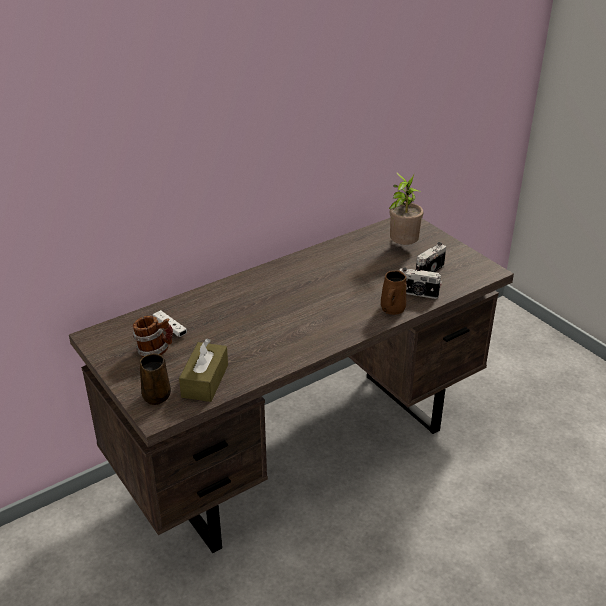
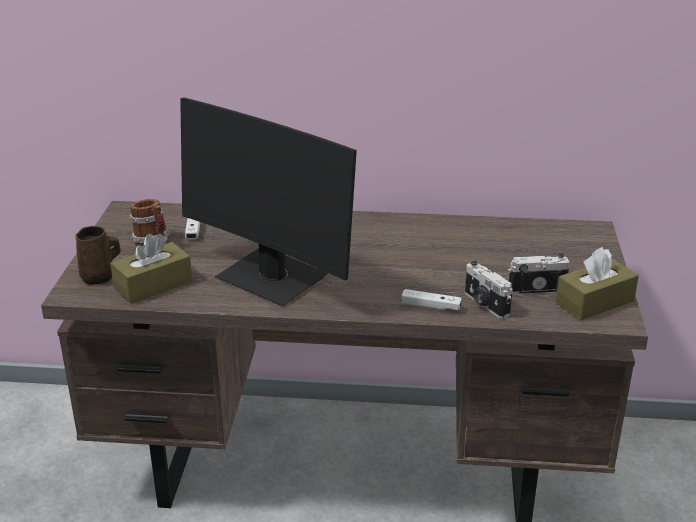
camera: 40 degrees right, 5 degrees down
brown mug [381,270,406,315] -> white game controller [401,289,462,311]
potted plant [389,172,423,245] -> none
none -> monitor [180,97,357,306]
none -> brown tissue box [555,247,639,321]

